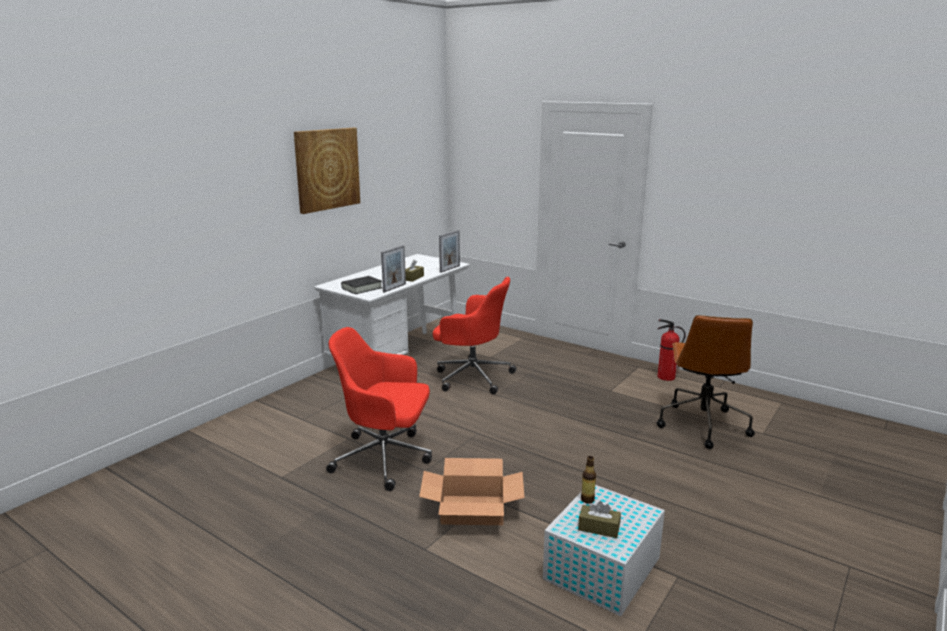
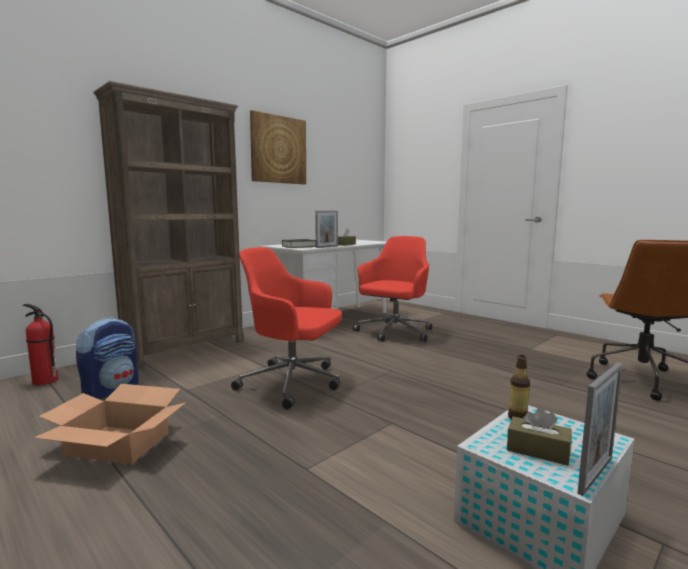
camera: 10 degrees right, 10 degrees down
cardboard box [419,458,525,525] -> cardboard box moved to [34,384,185,464]
red office chair [433,277,517,394] -> red office chair turned 90 degrees counterclockwise [353,236,432,342]
picture frame [439,230,460,273] -> picture frame moved to [577,363,622,496]
fire extinguisher [657,319,686,381] -> fire extinguisher moved to [23,304,59,385]
none -> backpack [76,317,138,399]
none -> brown bookcase [93,81,244,367]

